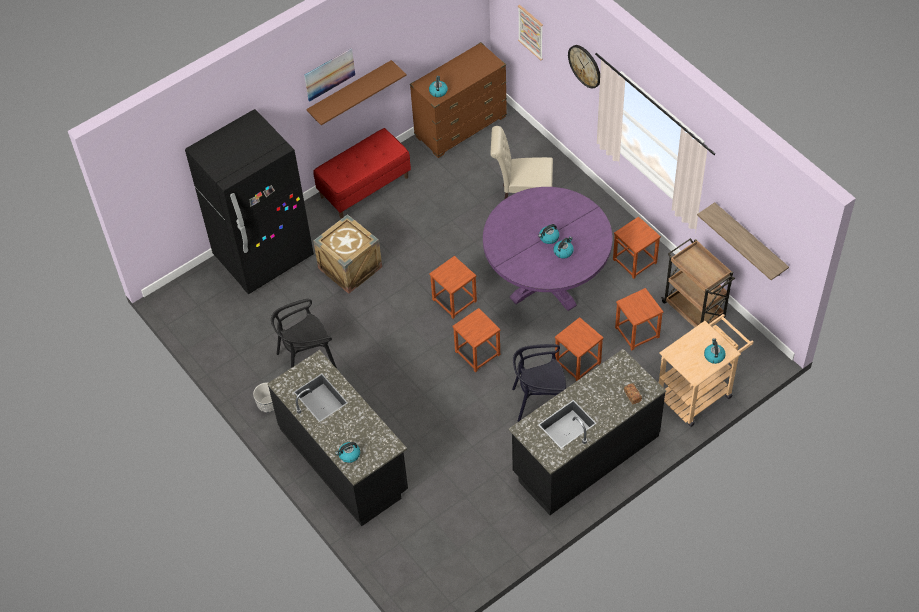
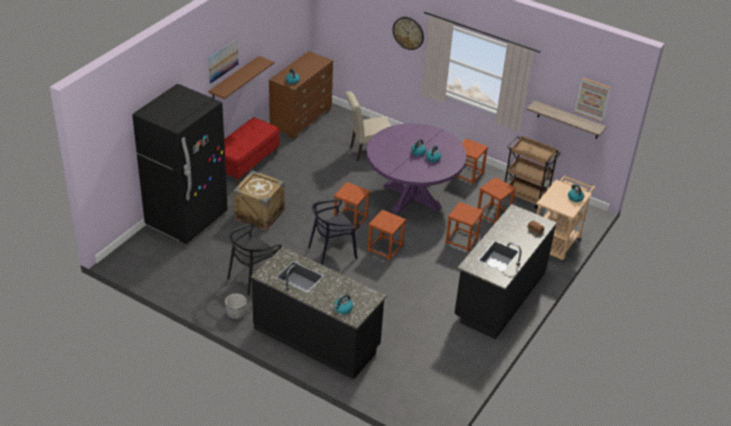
camera: 25 degrees left, 15 degrees down
black chair [512,344,566,422] -> black chair moved to [308,199,360,265]
picture [518,5,543,60] -> picture moved to [574,77,611,121]

